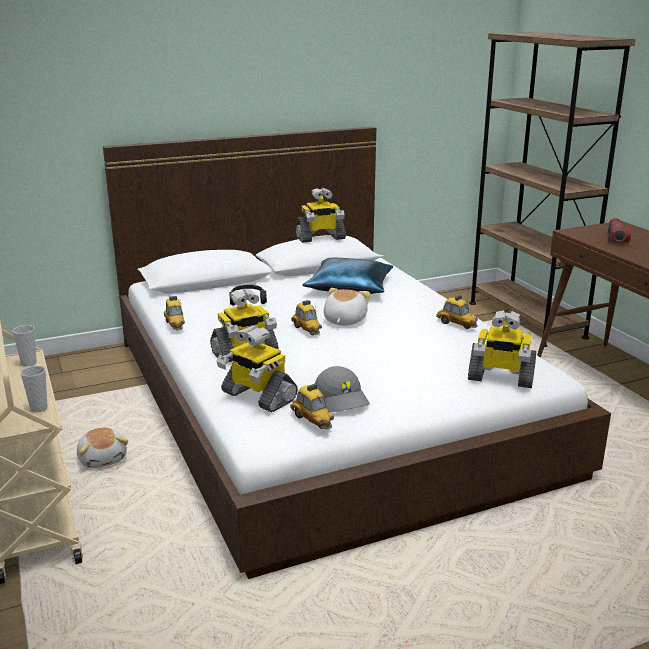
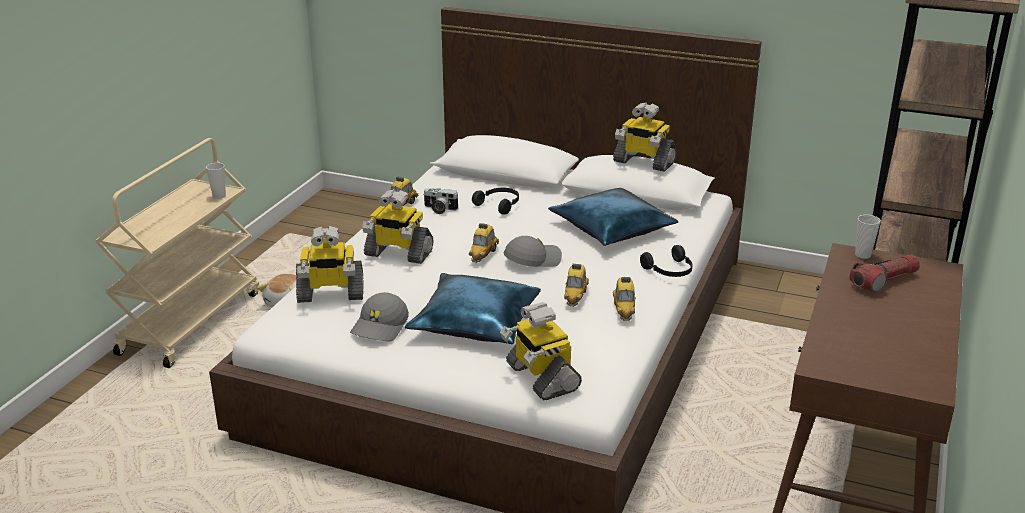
camera: 45 degrees right, 5 degrees up
cup [21,366,48,413] -> cup moved to [855,215,881,259]
toy robot [216,325,298,412] -> toy robot turned 90 degrees counterclockwise [296,226,364,303]
toy car [290,384,334,429] -> toy car moved to [564,264,589,307]
plush toy [324,288,370,325] -> grey cap [504,236,562,267]
none -> blue pillow [405,273,541,344]
none -> camera [424,188,459,214]
none -> black headphones [640,245,693,277]

